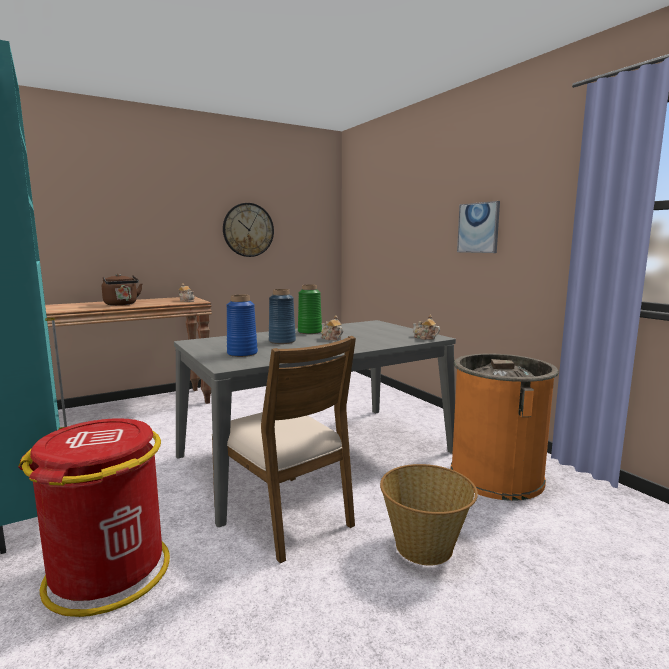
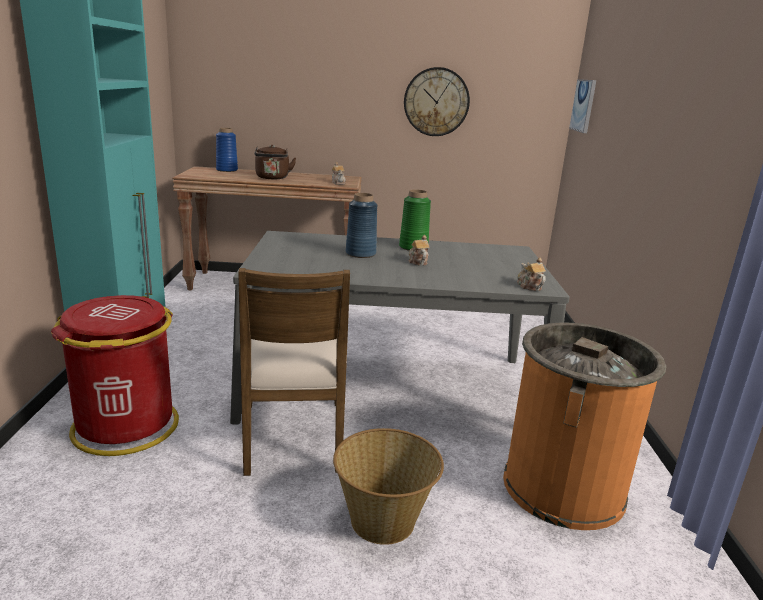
camera: 30 degrees right, 10 degrees up
blue vase [227,295,258,357] -> blue vase moved to [216,128,238,172]
picture [457,201,500,253] -> picture moved to [569,79,596,133]

